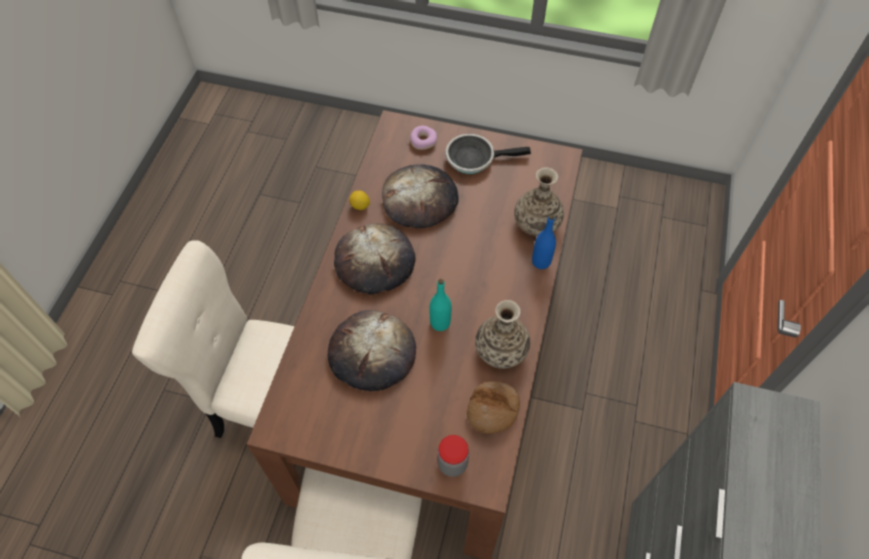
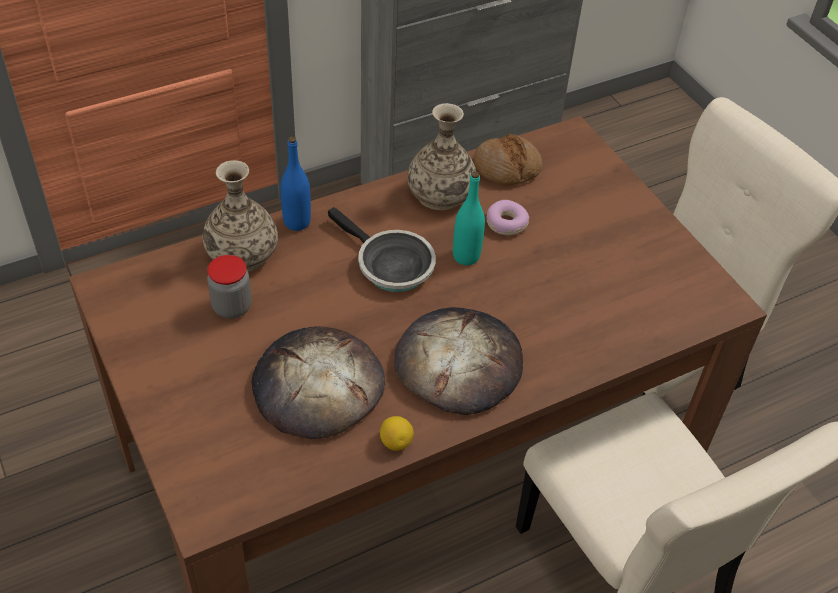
camera: 135 degrees left, 10 degrees down
bread [328,310,416,391] -> none
donut [410,126,437,150] -> donut moved to [486,200,529,235]
jar [437,435,469,477] -> jar moved to [207,255,251,319]
frying pan [446,134,531,174] -> frying pan moved to [328,207,436,292]

